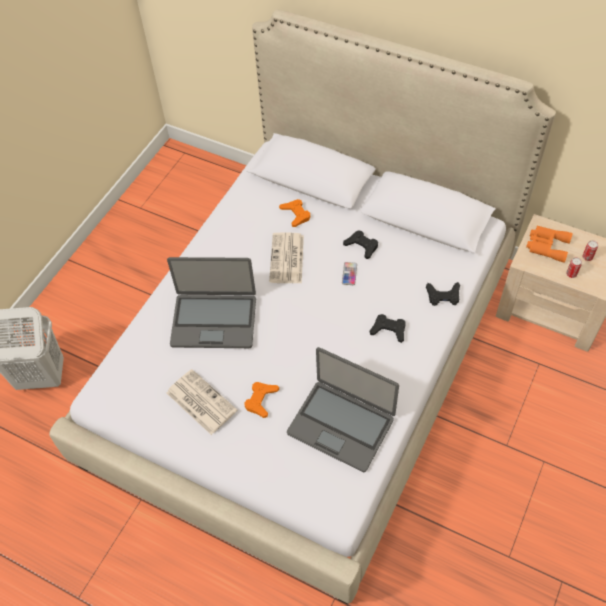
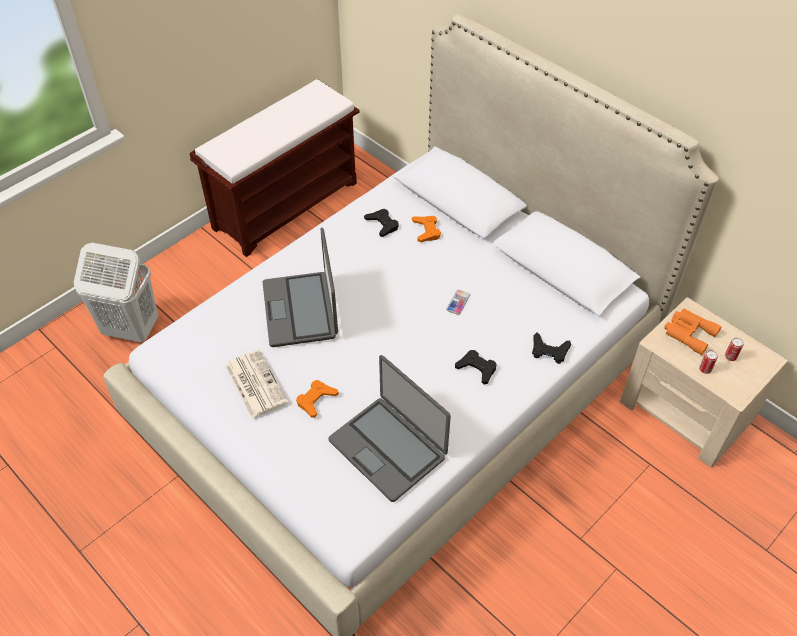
camera: 15 degrees right, 5 degrees down
laptop [167,257,256,348] -> laptop turned 60 degrees clockwise [263,228,338,347]
newspaper [269,233,304,283] -> none
black game controller [343,230,378,259] -> black game controller moved to [364,209,399,237]
none -> brown bench [190,79,360,257]

